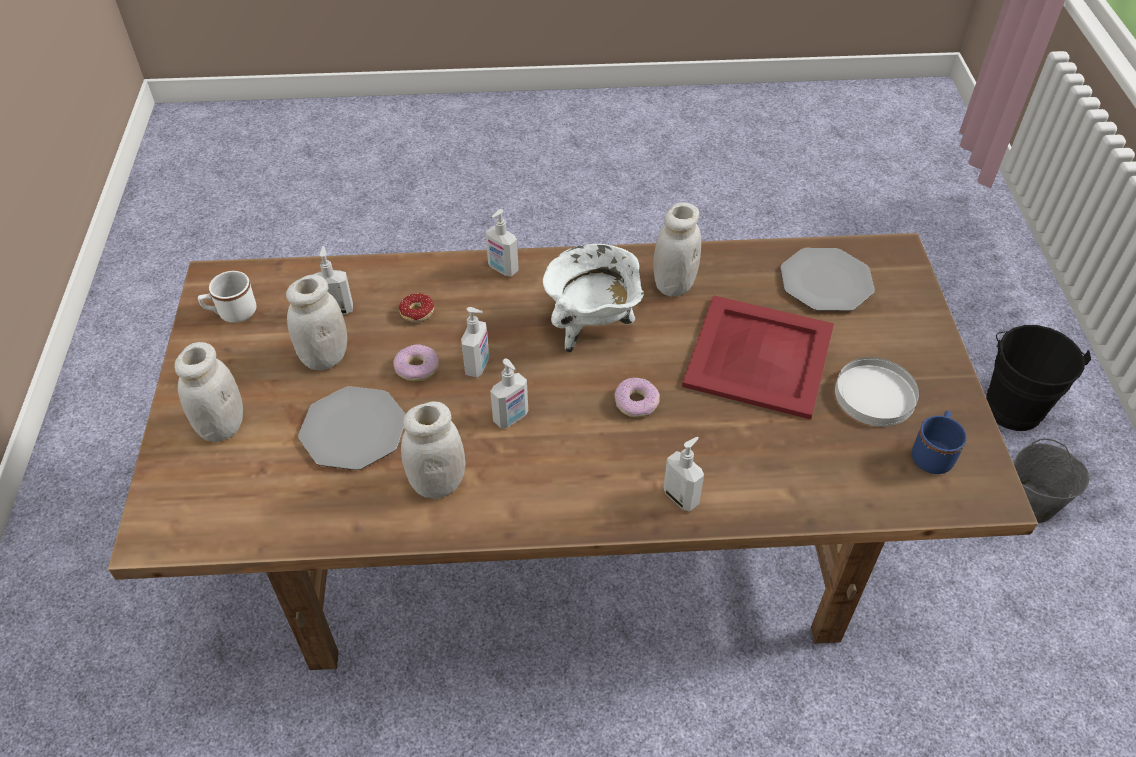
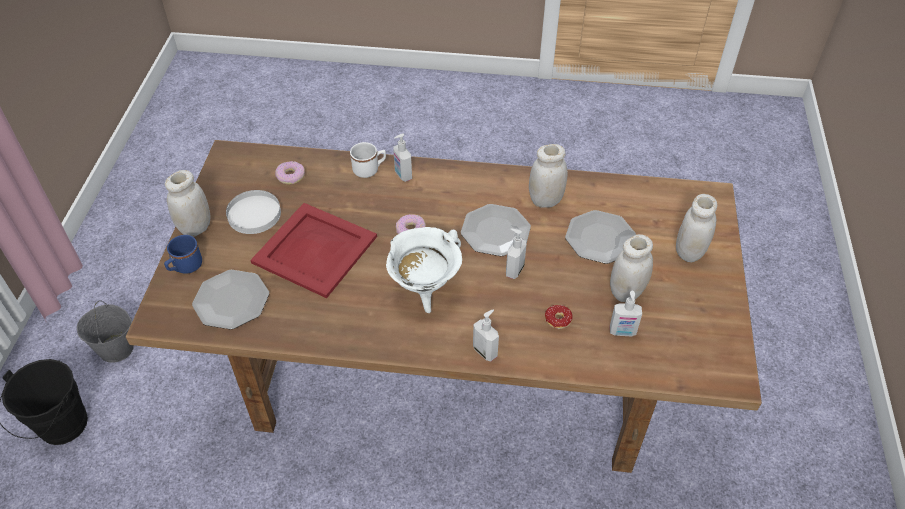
camera: 170 degrees left, 0 degrees up
white mug [198,271,257,323] -> white mug moved to [350,142,386,178]
donut [393,344,439,381] -> donut moved to [275,161,305,184]
soap dispenser [490,359,528,429] -> plate [461,204,531,256]
white jar [653,202,701,296] -> white jar moved to [165,170,210,237]
blue mug [912,411,967,474] -> blue mug moved to [164,235,202,274]

